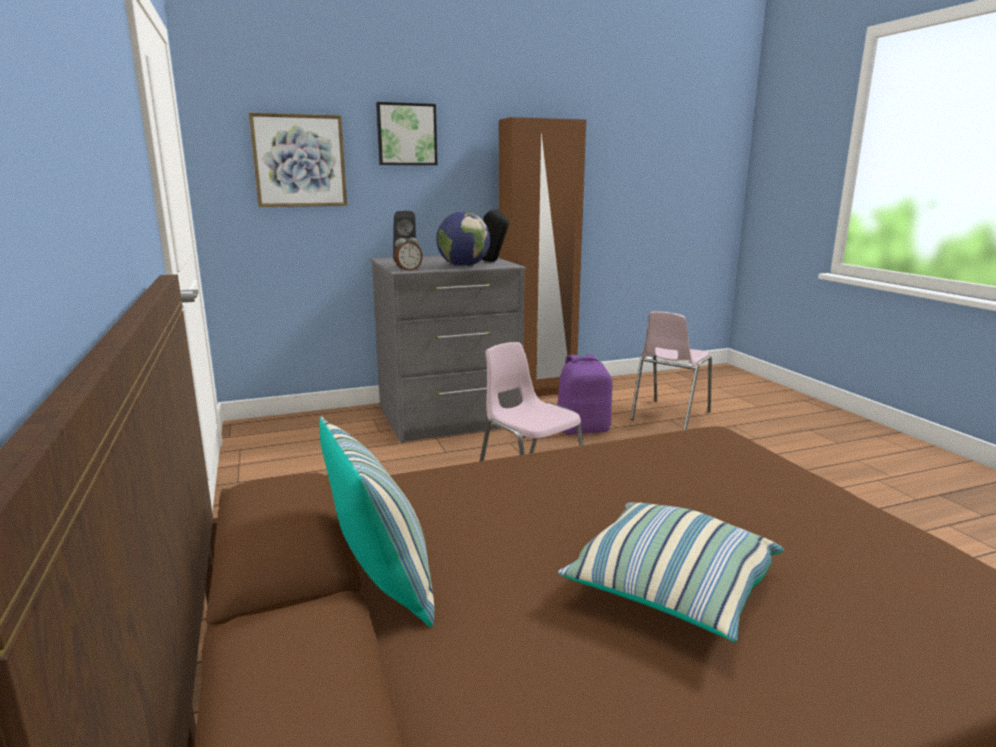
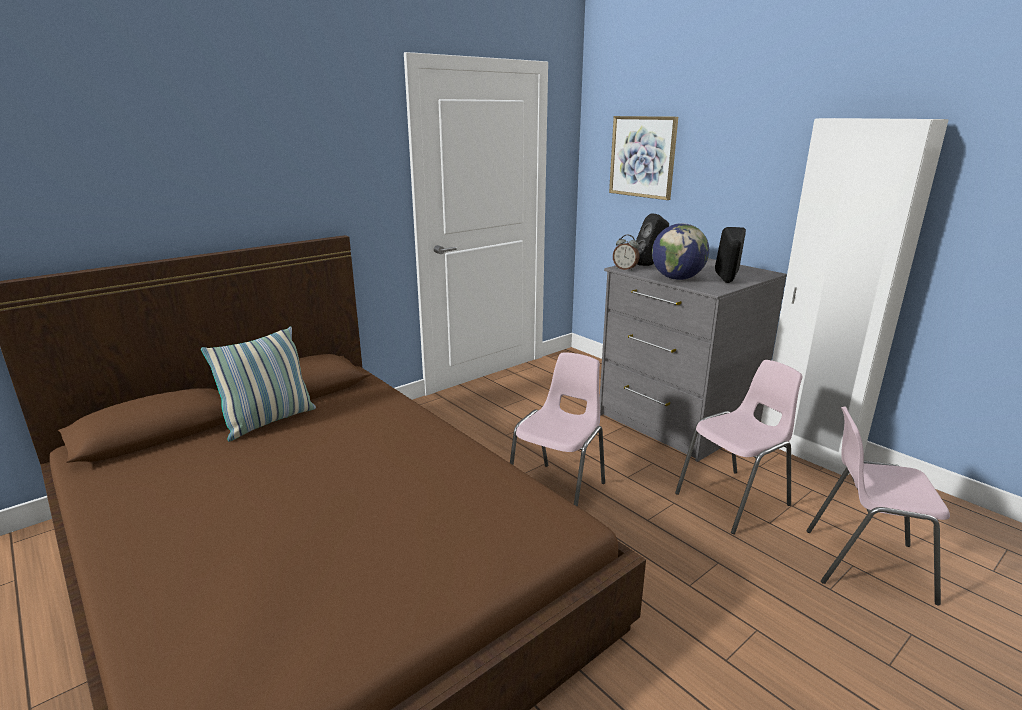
camera: 70 degrees right, 5 degrees up
picture [376,102,437,165] -> none
brown wardrobe [499,117,586,397] -> white wardrobe [761,118,949,476]
purple backpack [557,354,613,434] -> pink chair [675,360,803,534]
pillow [558,502,784,642] -> none

